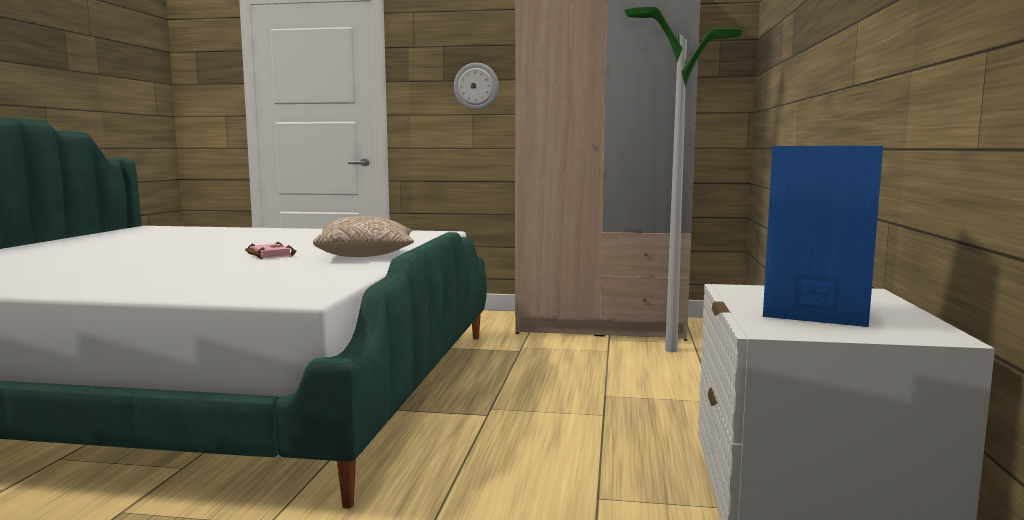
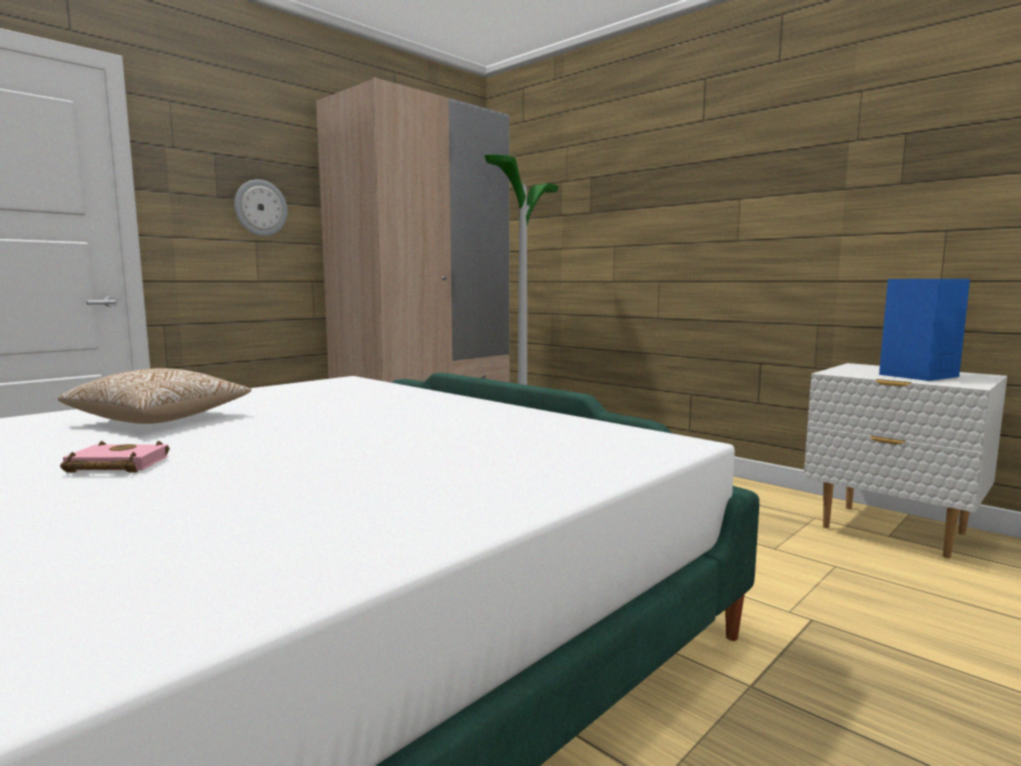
camera: 55 degrees left, 0 degrees up
pink book [245,242,296,259] -> pink book moved to [60,441,169,473]
pillow [313,216,414,257] -> pillow moved to [58,368,252,424]

